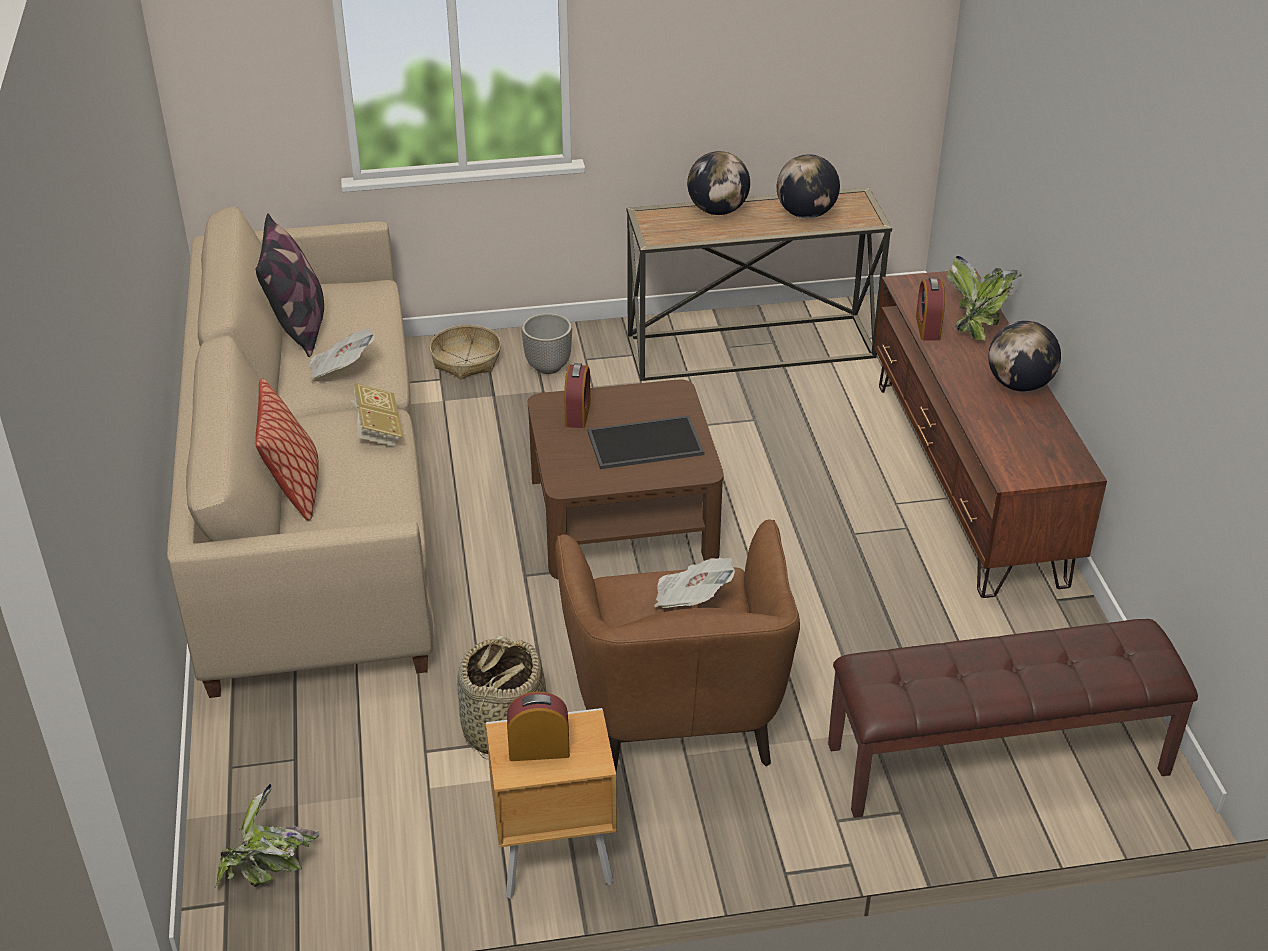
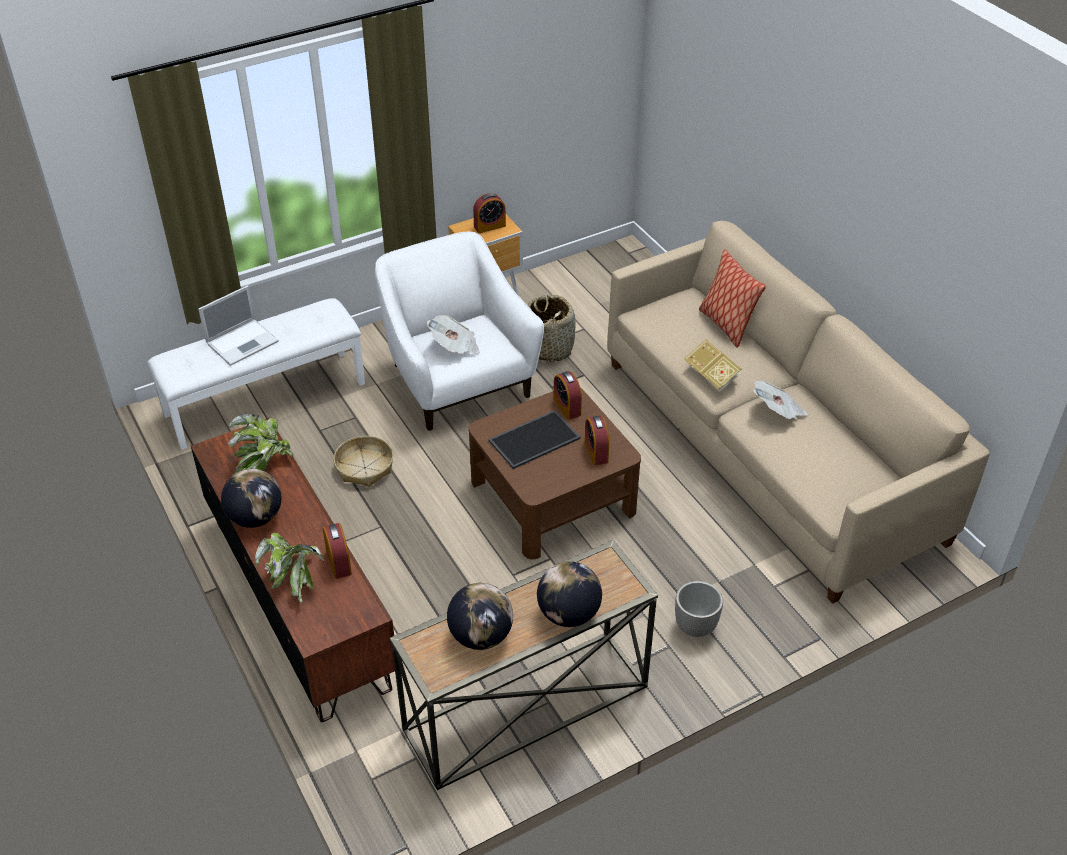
camera: 160 degrees right, 5 degrees up
potted plant [215,784,319,887] -> potted plant moved to [228,413,293,475]
pillow [255,213,324,357] -> none
basket [429,325,501,379] -> basket moved to [334,436,393,487]
brown armchair [555,519,800,771] -> white armchair [375,232,544,431]
brown bench [828,619,1198,818] -> white bench [147,298,365,450]
none -> laptop [198,285,279,366]
none -> alarm clock [554,371,582,420]

